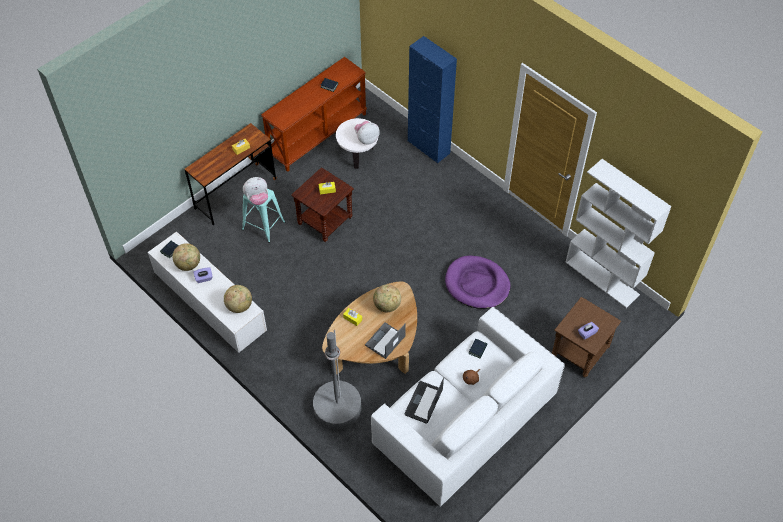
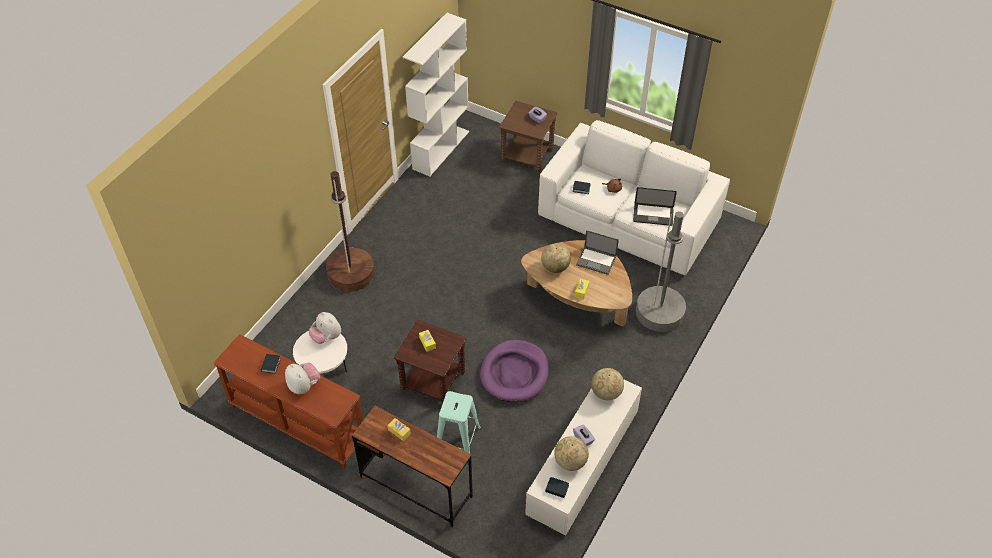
camera: 105 degrees left, 5 degrees down
plush toy [243,177,268,205] -> plush toy moved to [285,363,320,394]
blue cabinet [408,36,457,163] -> none
purple dog bed [445,256,511,309] -> purple dog bed moved to [480,340,549,402]
none -> brown floor lamp [326,171,375,292]

